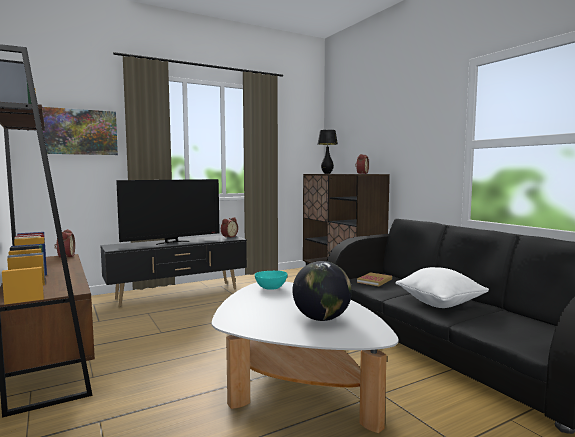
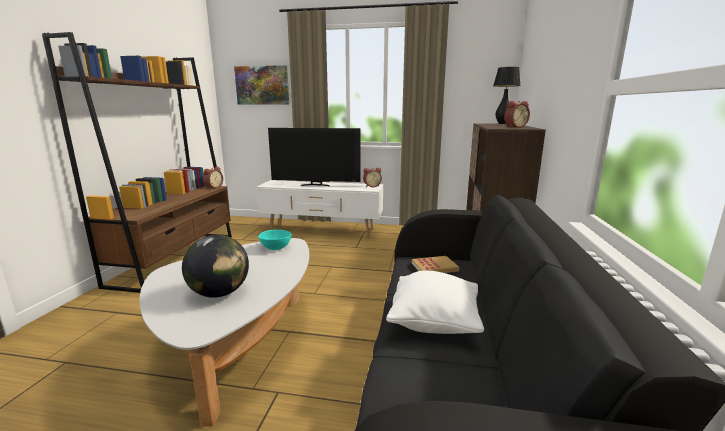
camera: 40 degrees right, 10 degrees up
black tv stand [100,235,247,307] -> white tv stand [256,180,383,238]

